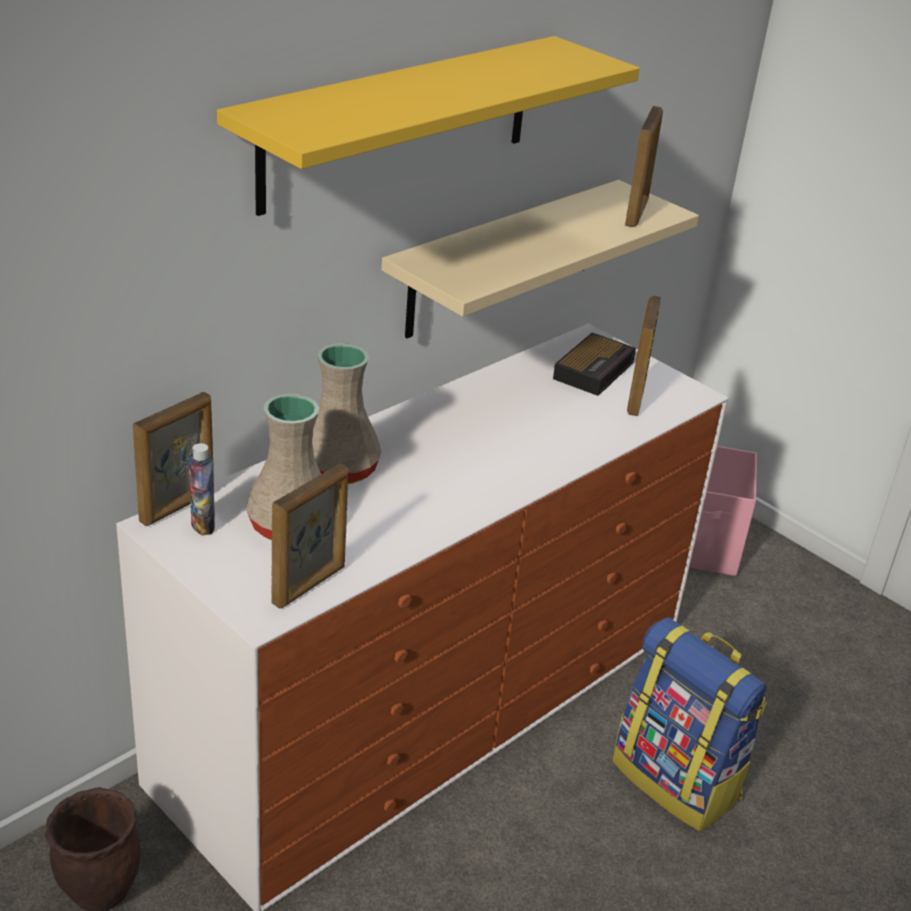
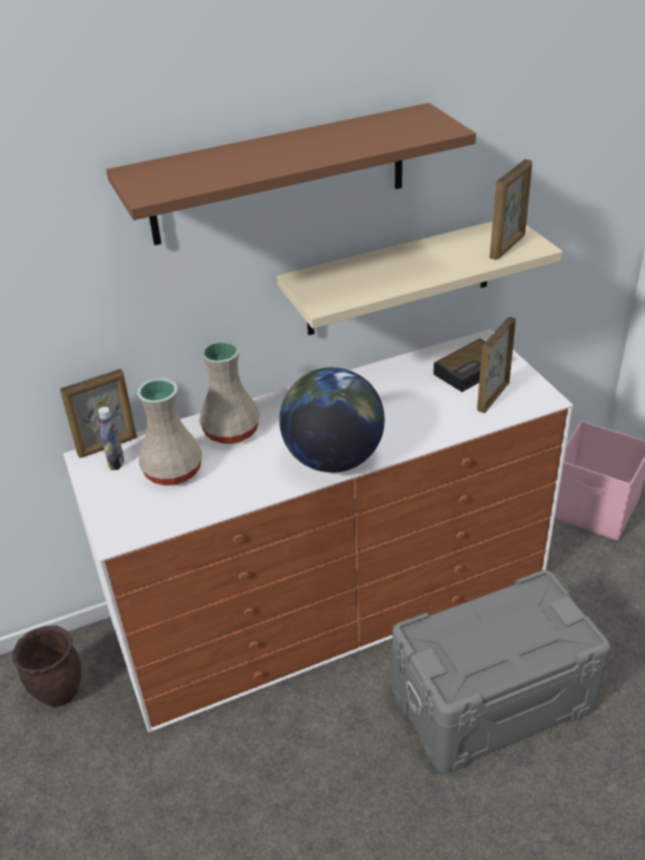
camera: 25 degrees right, 5 degrees up
yellow shelf [217,36,640,216] -> brown shelf [106,103,476,245]
picture frame [271,464,348,609] -> none
backpack [613,617,767,831] -> grey storage box [392,570,611,773]
none -> globe [279,367,385,473]

